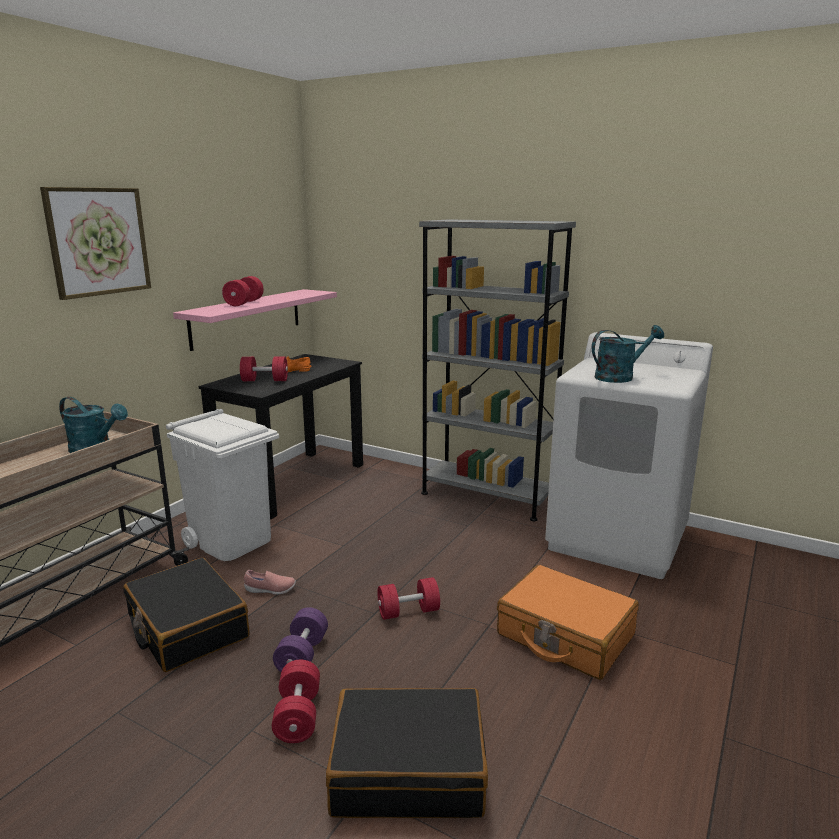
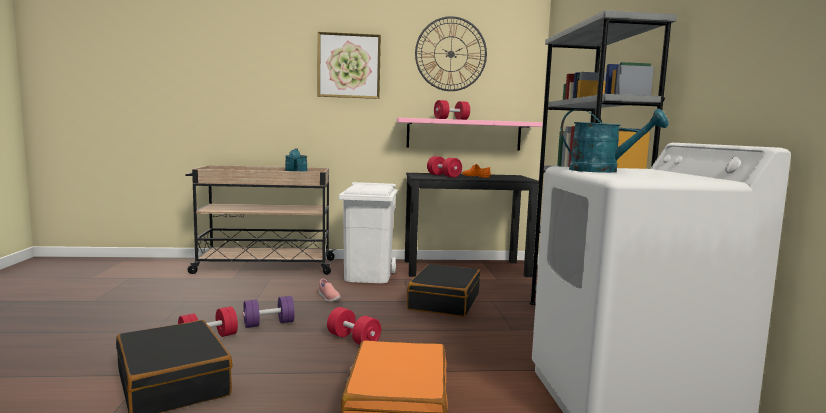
camera: 55 degrees right, 10 degrees down
black suitcase [123,558,249,672] -> black suitcase moved to [407,264,480,317]
none -> wall clock [415,16,487,91]

